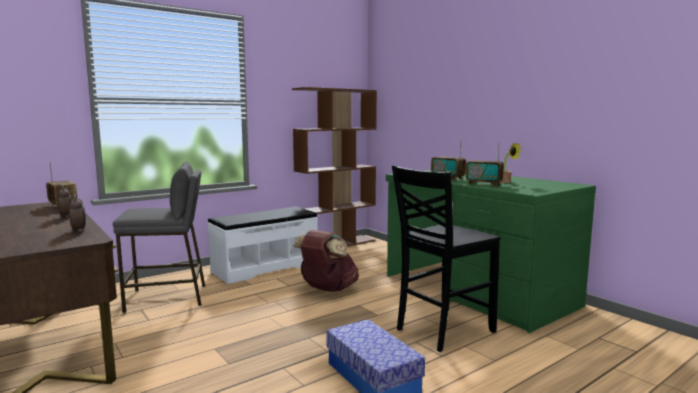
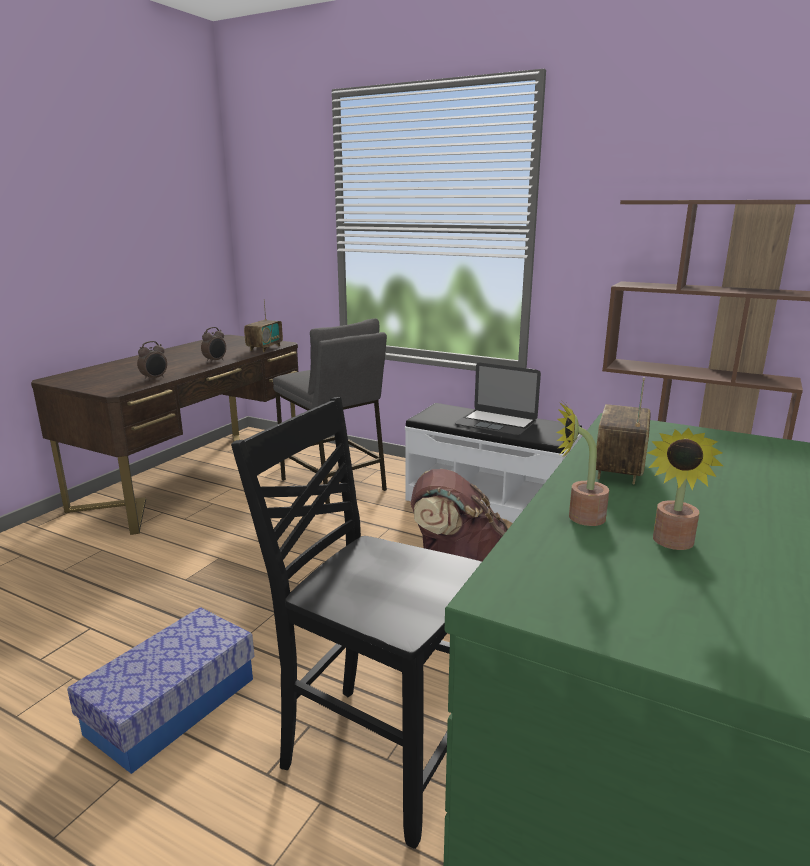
camera: 65 degrees right, 10 degrees up
radio [466,142,504,187] -> potted plant [556,401,609,526]
none -> laptop [454,363,541,436]

